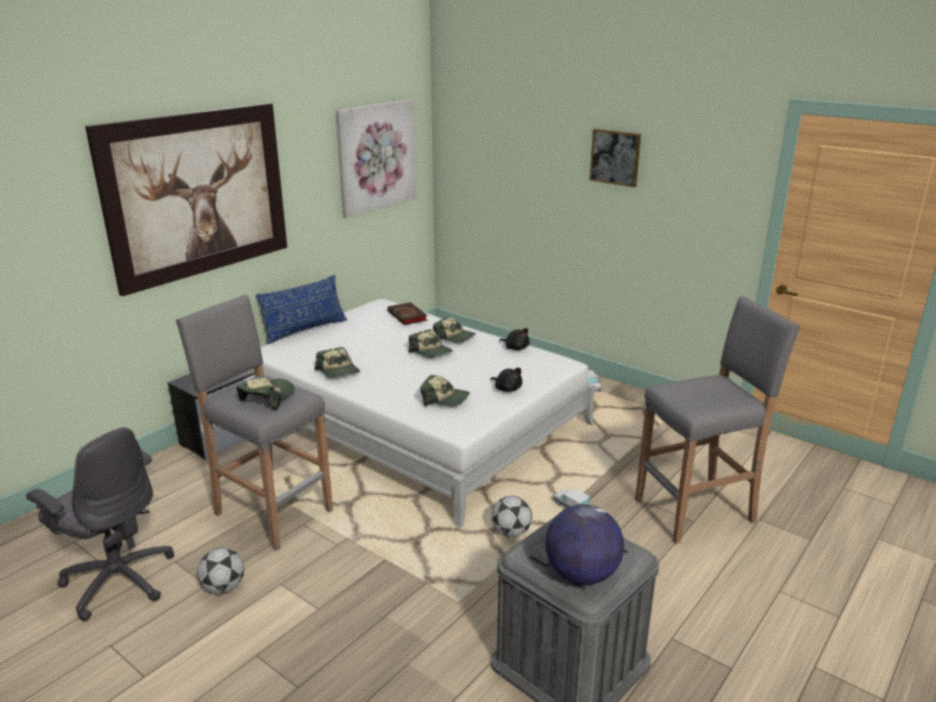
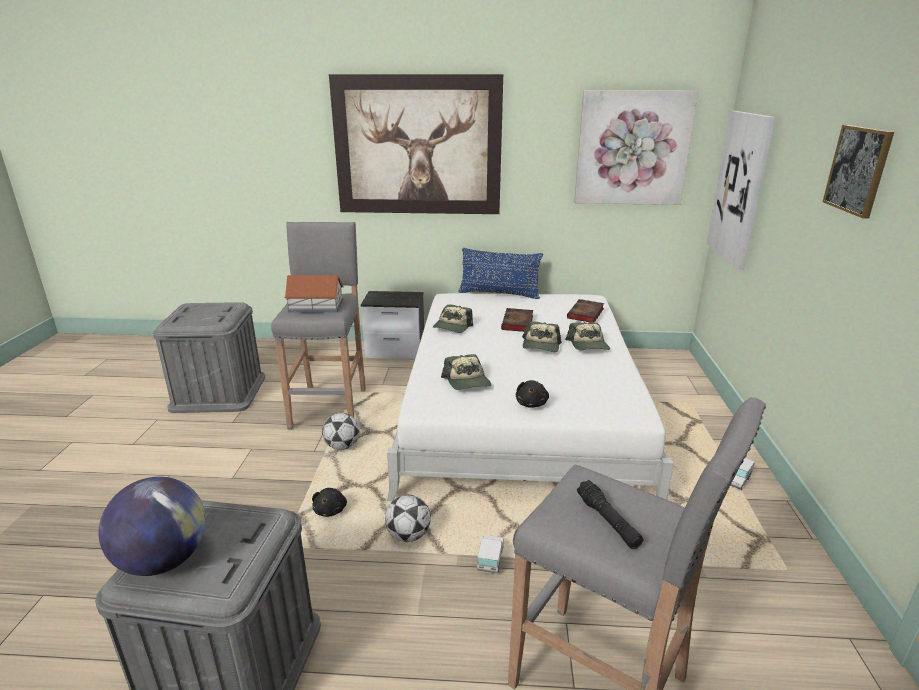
camera: 55 degrees right, 0 degrees up
grey office chair [26,427,174,622] -> grey storage box [153,302,265,413]
football [197,547,244,594] -> football moved to [322,413,360,450]
cap [237,378,295,410] -> toy house [284,275,344,313]
black plush toy [499,328,529,350] -> black plush toy moved to [312,488,347,517]
none -> book [501,308,533,332]
none -> black flashlight [577,480,643,549]
none -> picture [706,111,776,270]

